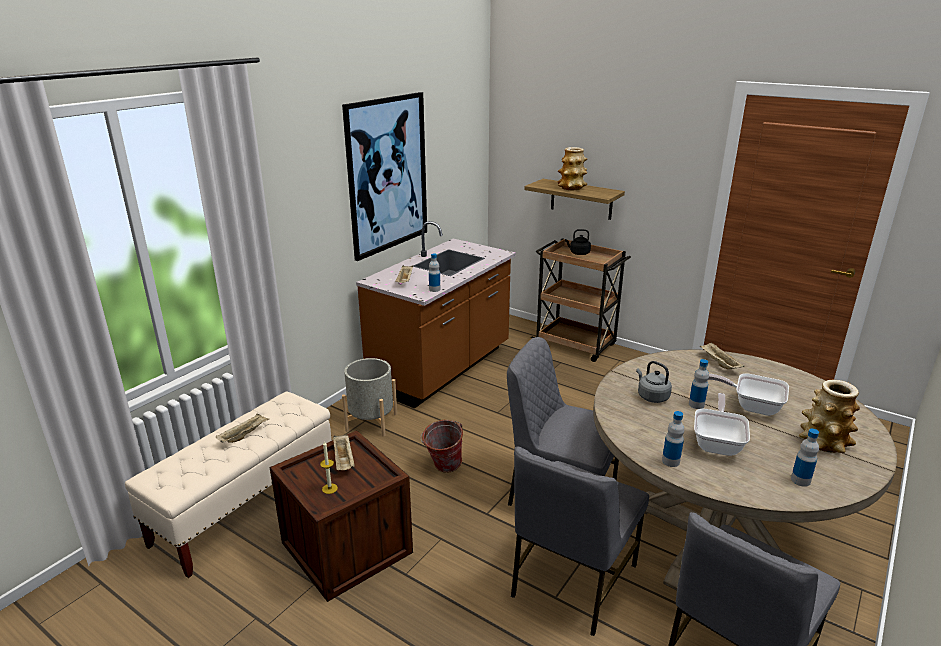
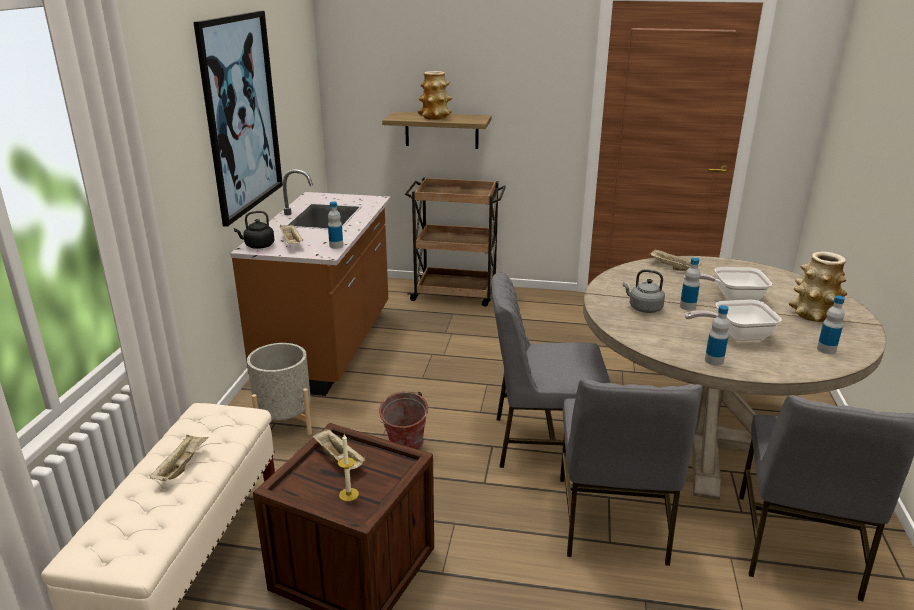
camera: 25 degrees left, 0 degrees up
black kettle [565,229,591,255] -> black kettle moved to [234,211,275,249]
frying pan [694,393,750,456] -> frying pan turned 90 degrees counterclockwise [685,300,782,341]

